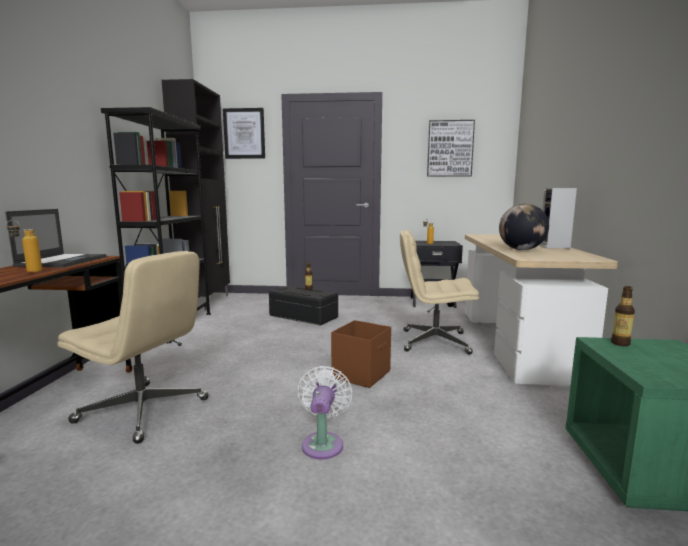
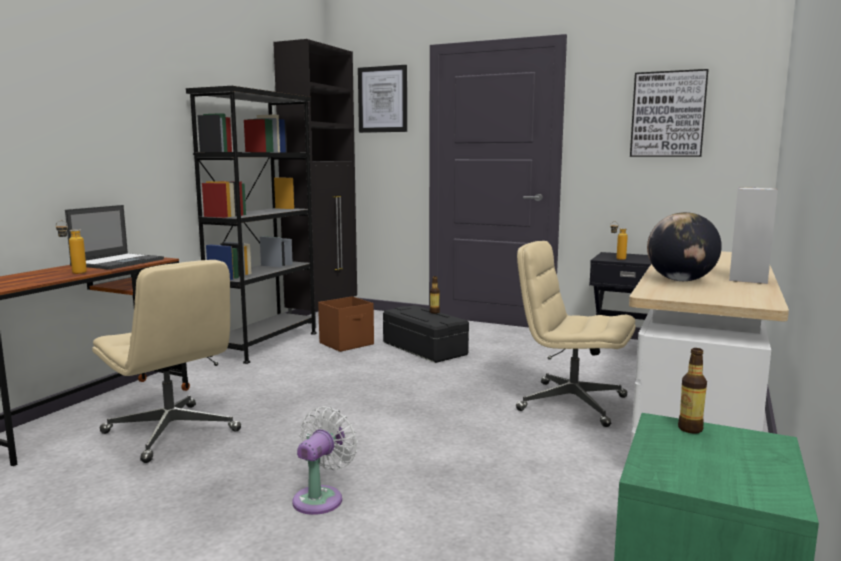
camera: 20 degrees right, 0 degrees up
brown storage box [331,320,391,388] -> brown storage box moved to [318,296,374,352]

